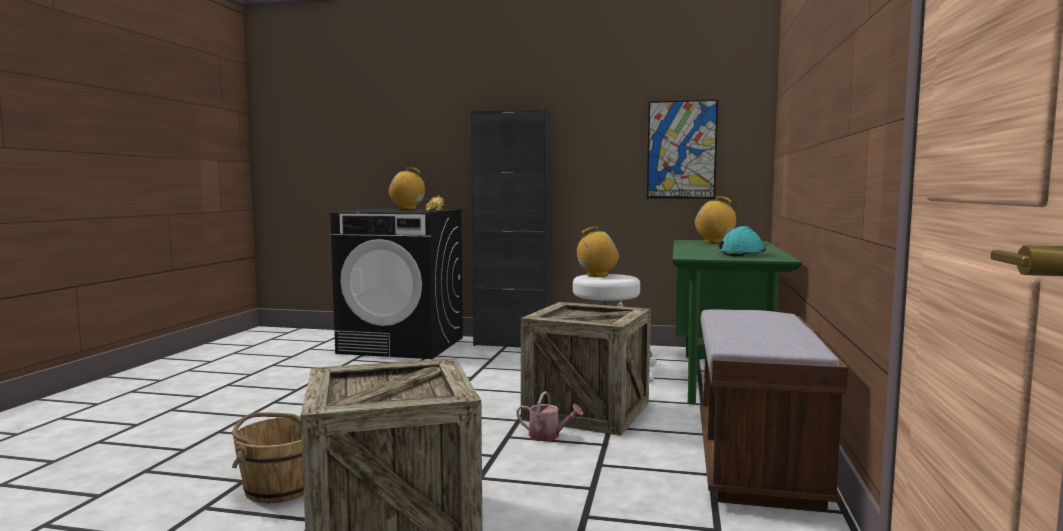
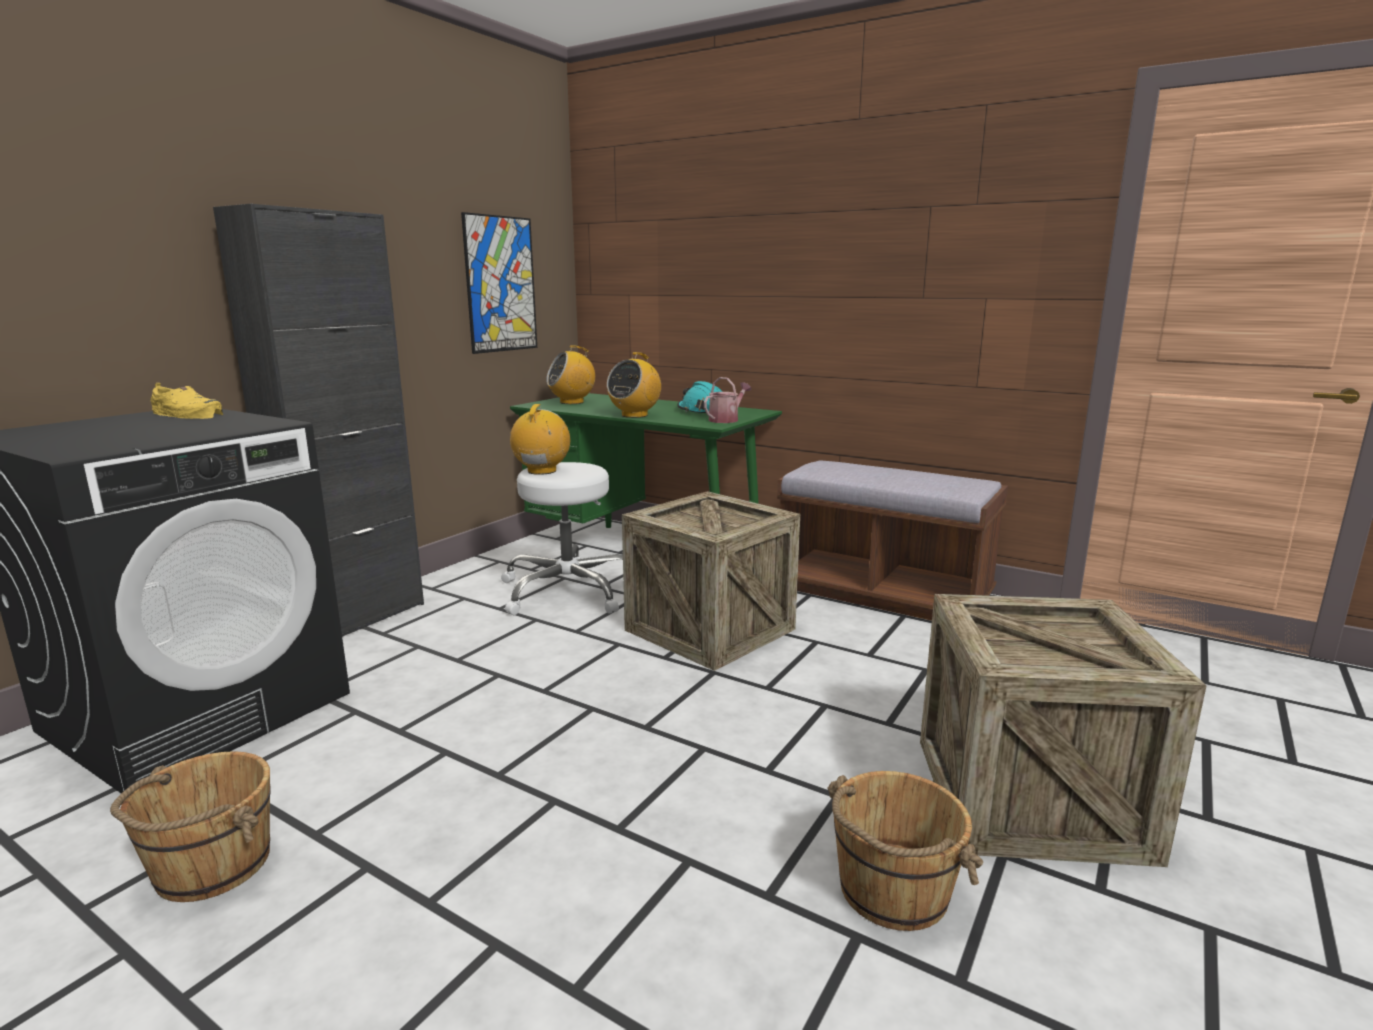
camera: 70 degrees left, 10 degrees up
radio [388,167,427,209] -> radio moved to [607,352,661,418]
watering can [517,391,583,441] -> watering can moved to [704,377,751,423]
none -> brown bucket [110,751,271,902]

